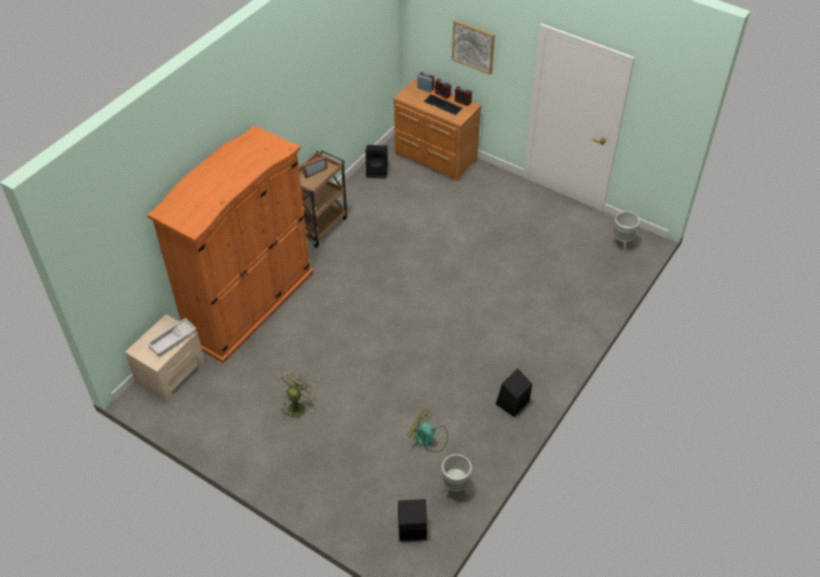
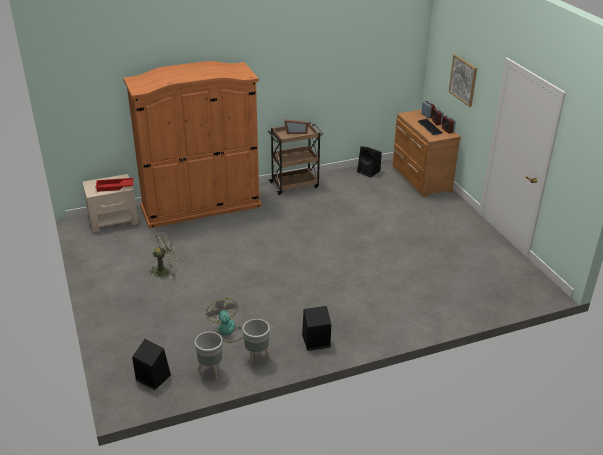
camera: 35 degrees right, 15 degrees down
white tray [147,318,197,357] -> red tray [96,178,134,192]
grey planter [611,211,640,253] -> grey planter moved to [242,319,270,366]

